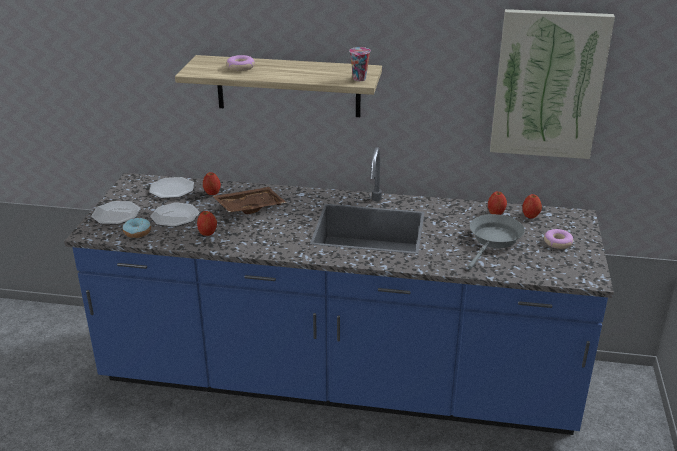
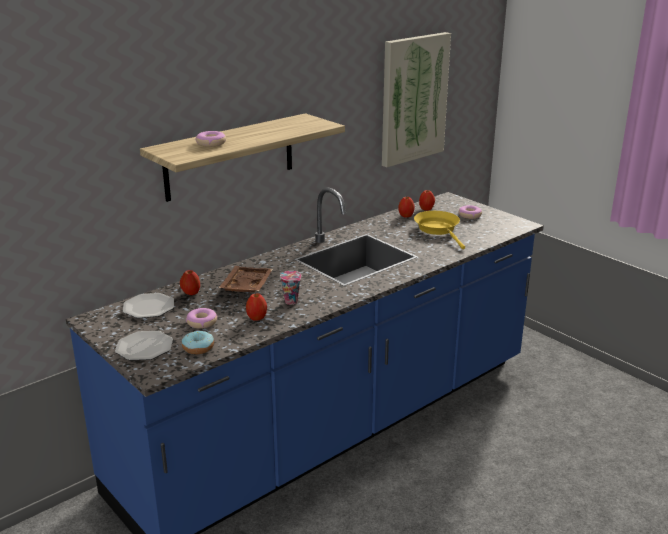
camera: 50 degrees left, 5 degrees down
plate [150,202,199,227] -> donut [186,308,218,329]
cup [349,47,371,81] -> cup moved to [280,271,301,305]
grey frying pan [468,214,525,269] -> yellow frying pan [414,211,465,249]

